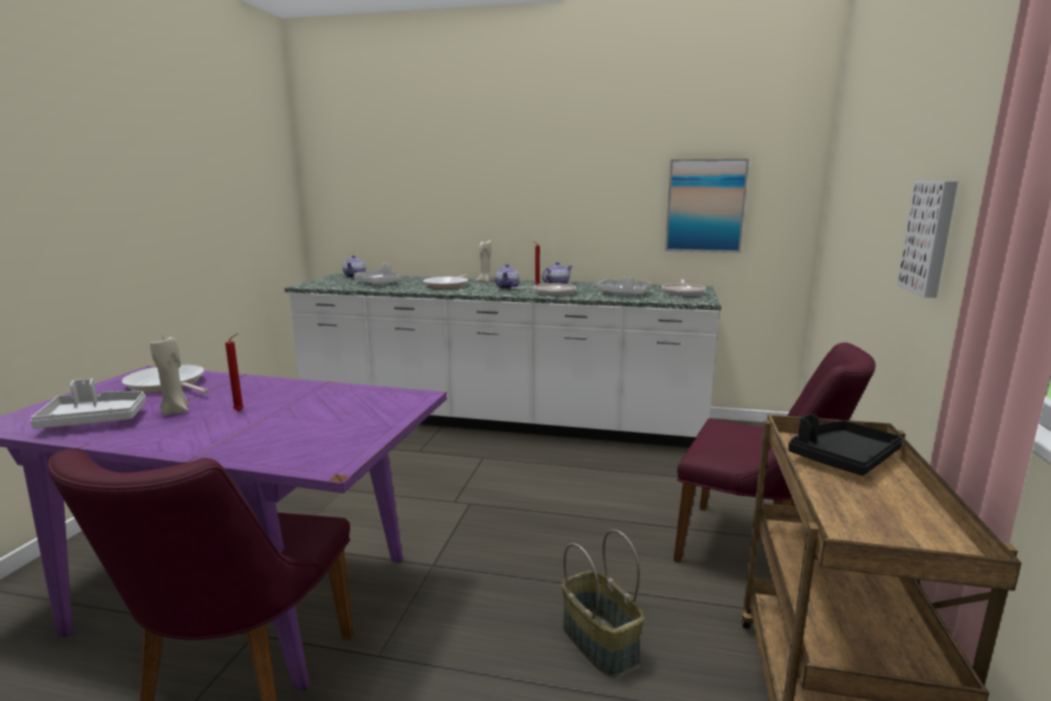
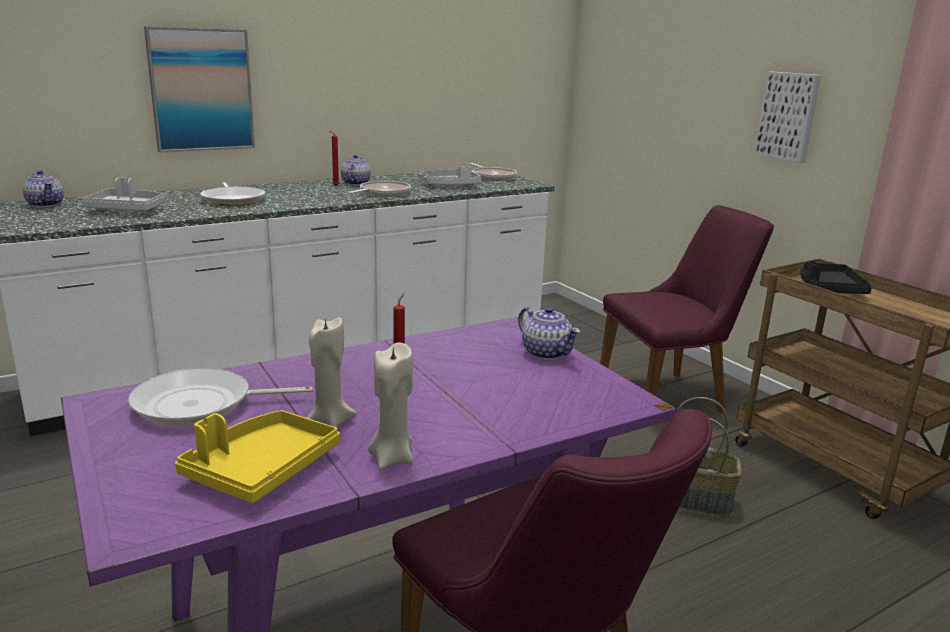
camera: 45 degrees left, 5 degrees up
grey tray [30,379,146,429] -> yellow tray [175,410,340,503]
beige candle [476,240,495,283] -> beige candle moved to [368,342,413,469]
teapot [495,264,520,289] -> teapot moved to [518,307,580,360]
picture [665,159,749,253] -> picture moved to [144,26,255,153]

